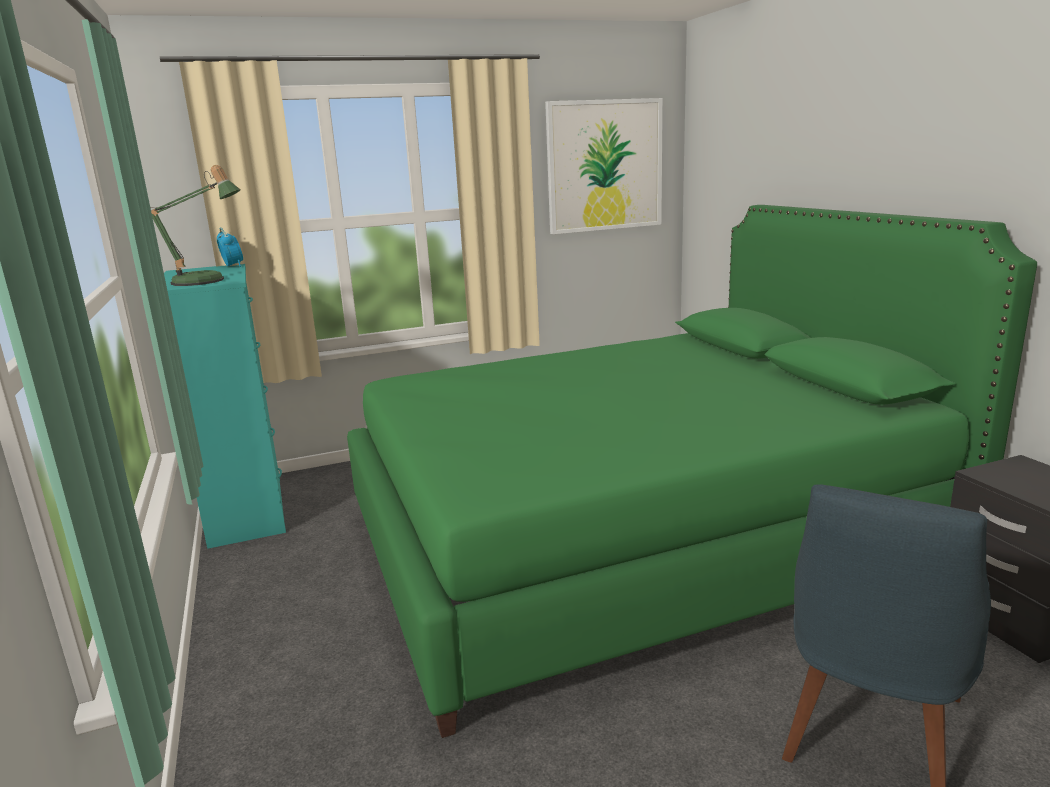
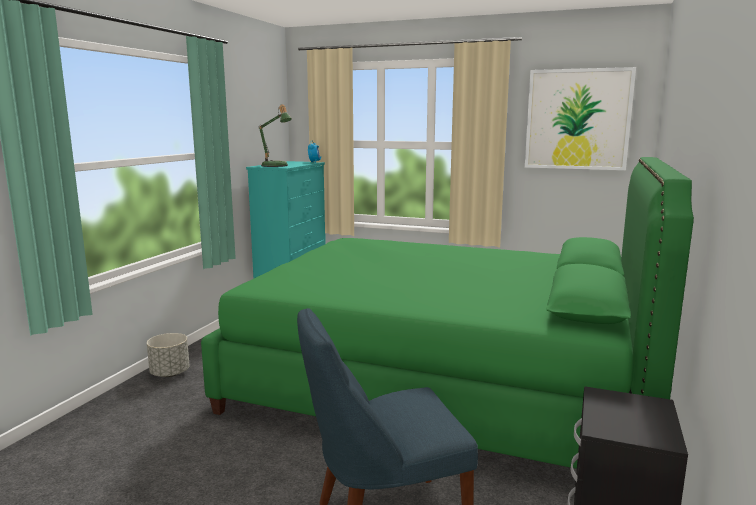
camera: 40 degrees right, 5 degrees down
none -> grey planter [147,333,190,377]

